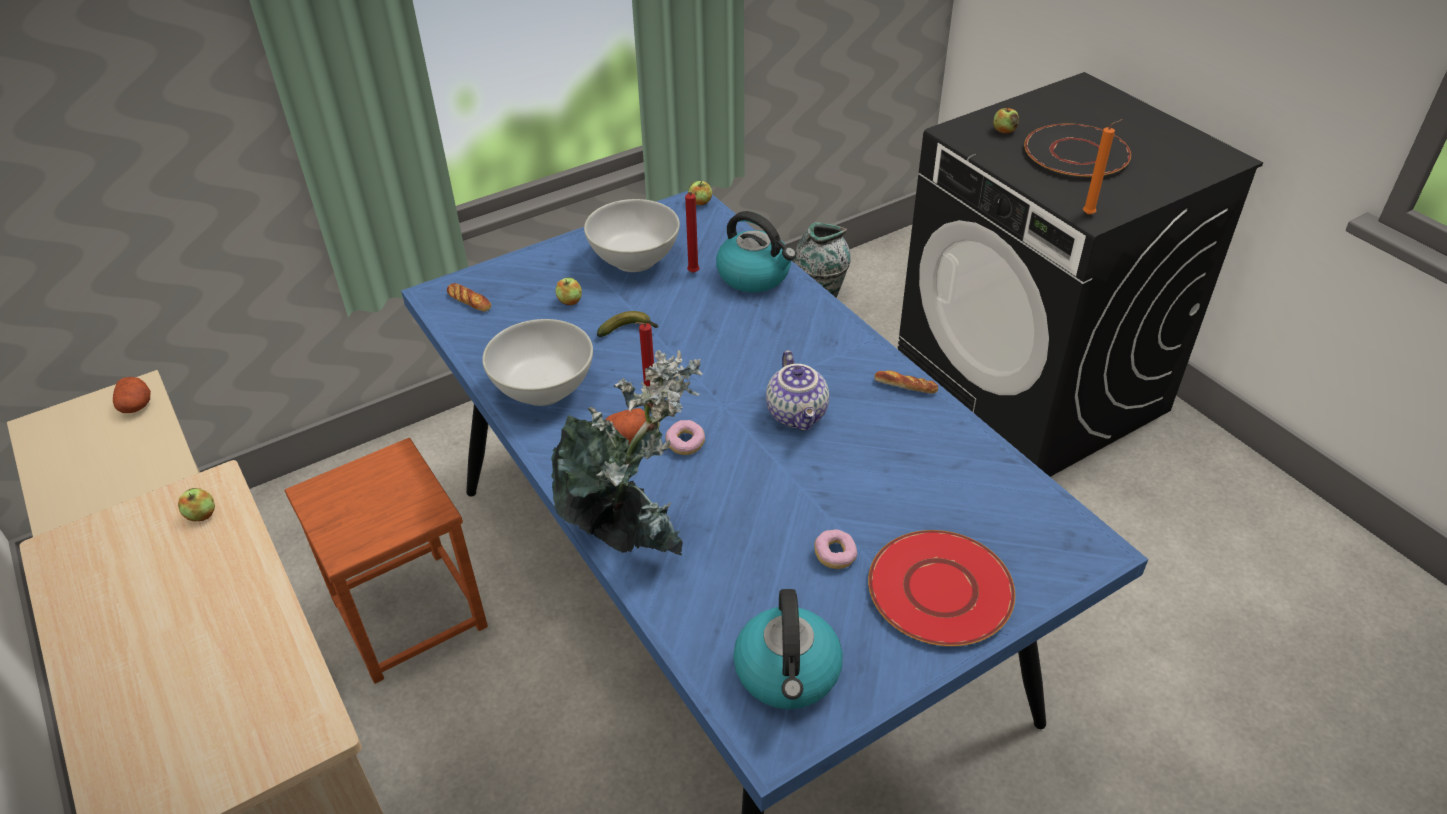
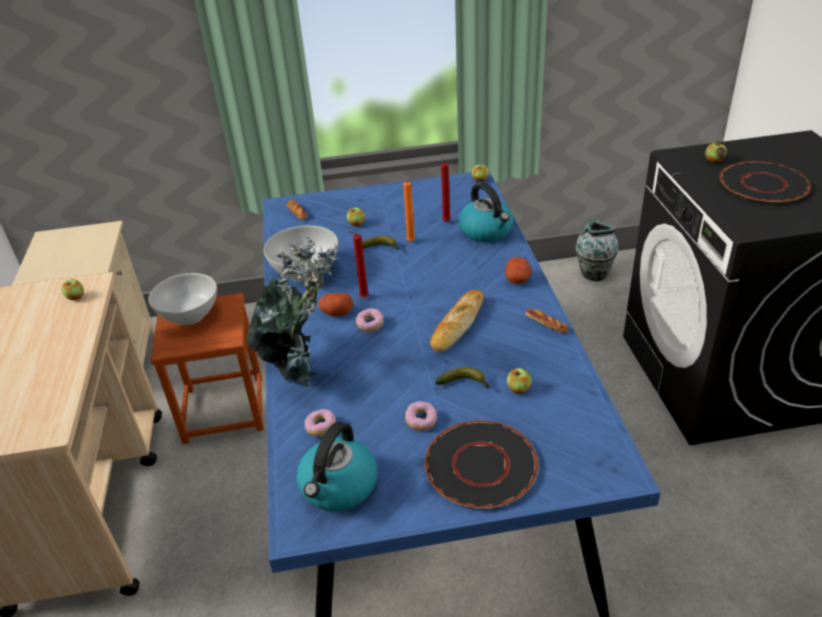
camera: 25 degrees right, 5 degrees down
potato [113,377,151,413] -> potato moved to [505,257,532,284]
white bowl [584,199,680,272] -> white bowl moved to [149,273,217,325]
teapot [766,350,829,431] -> bread [430,290,484,352]
red plate [868,530,1015,646] -> black plate [425,420,538,508]
orange candle [1083,119,1123,215] -> orange candle moved to [403,177,415,241]
none -> donut [305,409,336,437]
none -> banana [435,367,490,388]
none -> apple [507,368,532,394]

